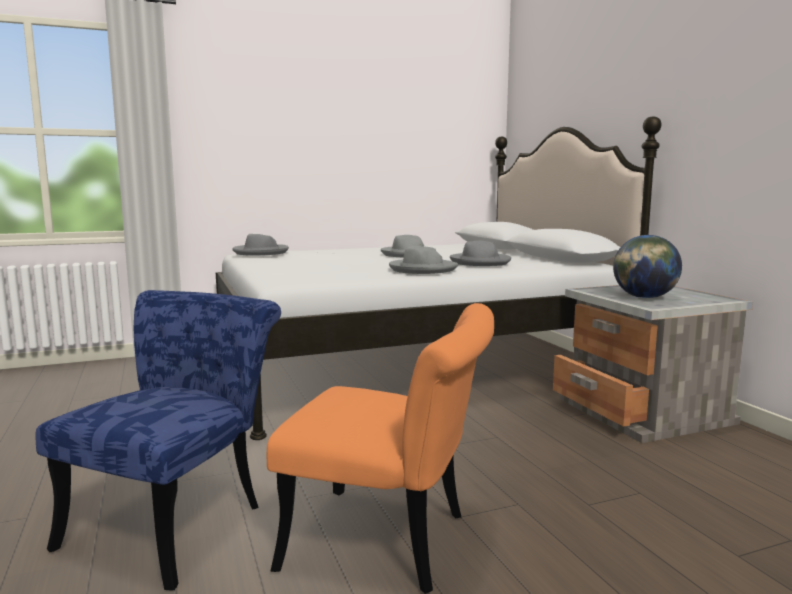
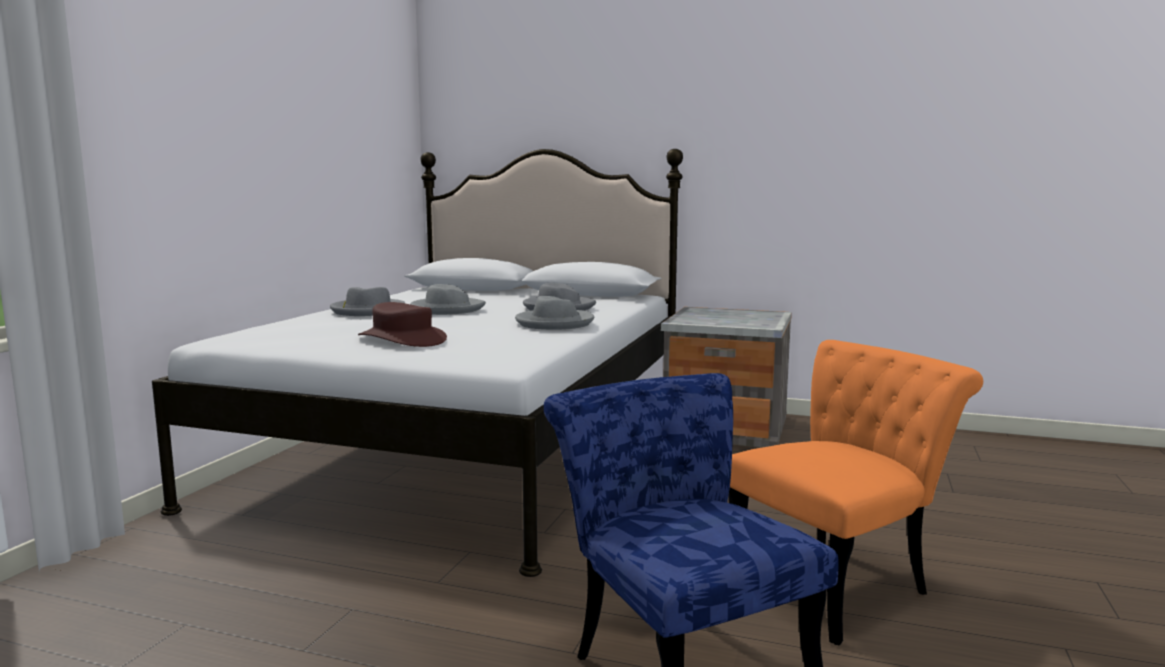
camera: 50 degrees left, 0 degrees up
grey hat [232,234,289,256] -> grey hat moved to [330,287,405,316]
globe [613,235,682,298] -> none
none -> brown hat [358,302,447,347]

